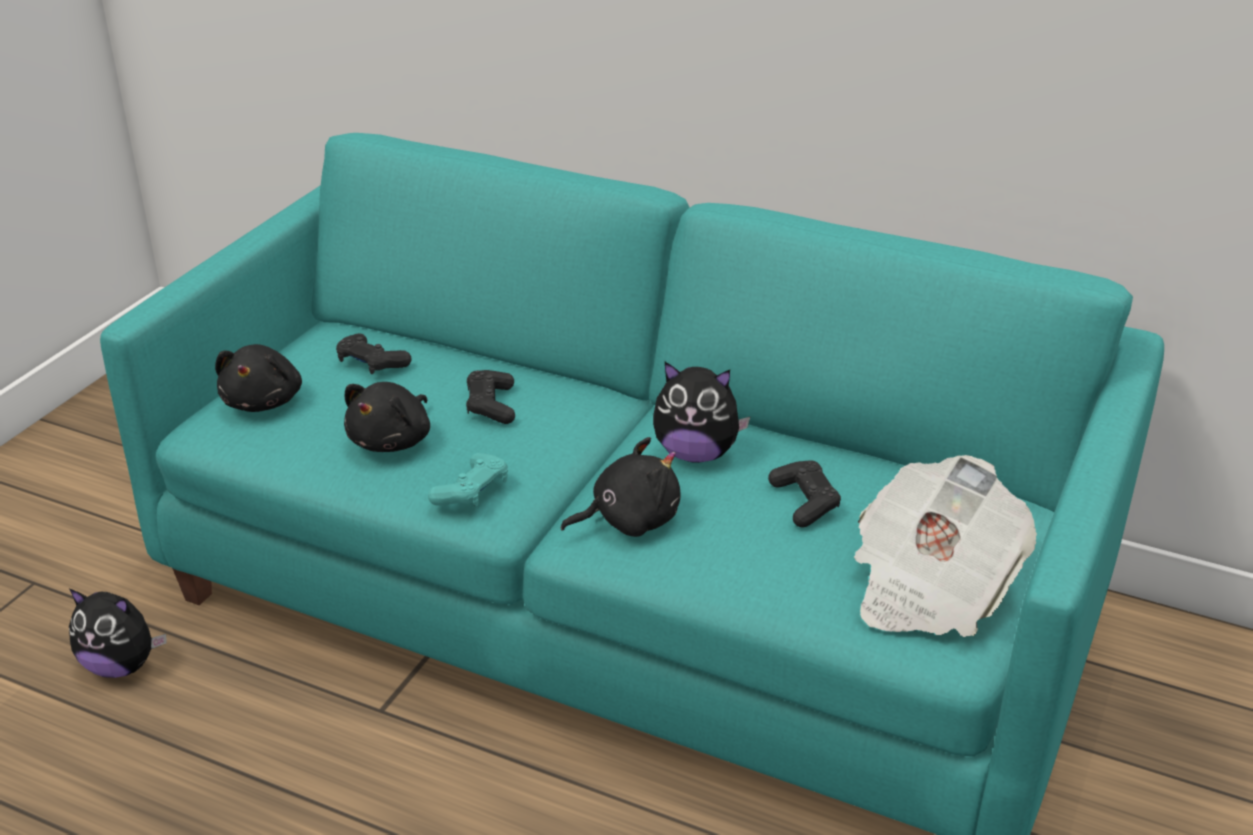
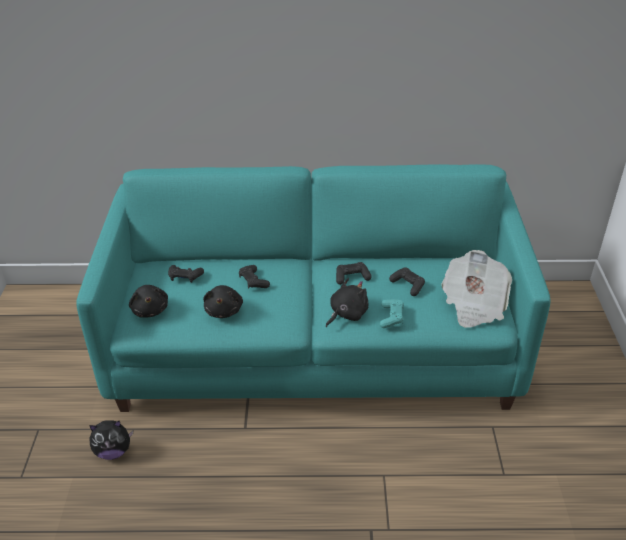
camera: 25 degrees left, 5 degrees up
turquoise game controller [428,453,508,507] -> turquoise game controller moved to [380,299,404,328]
plush toy [653,362,751,463] -> black game controller [336,262,372,285]

